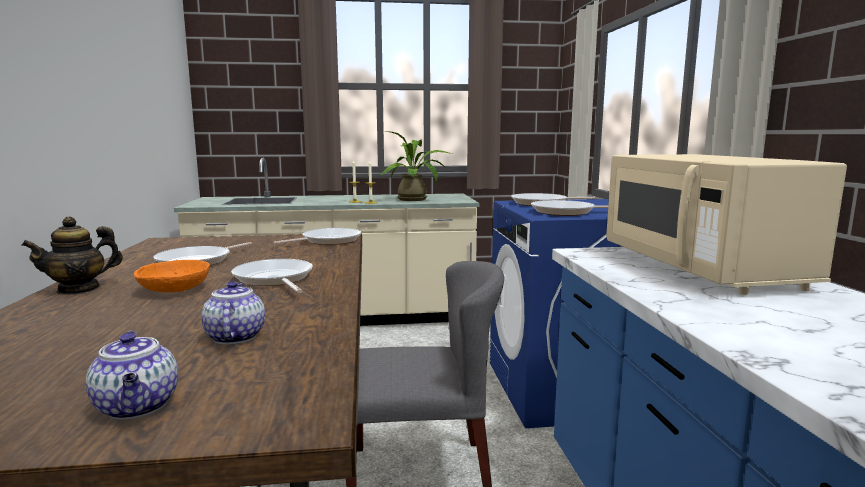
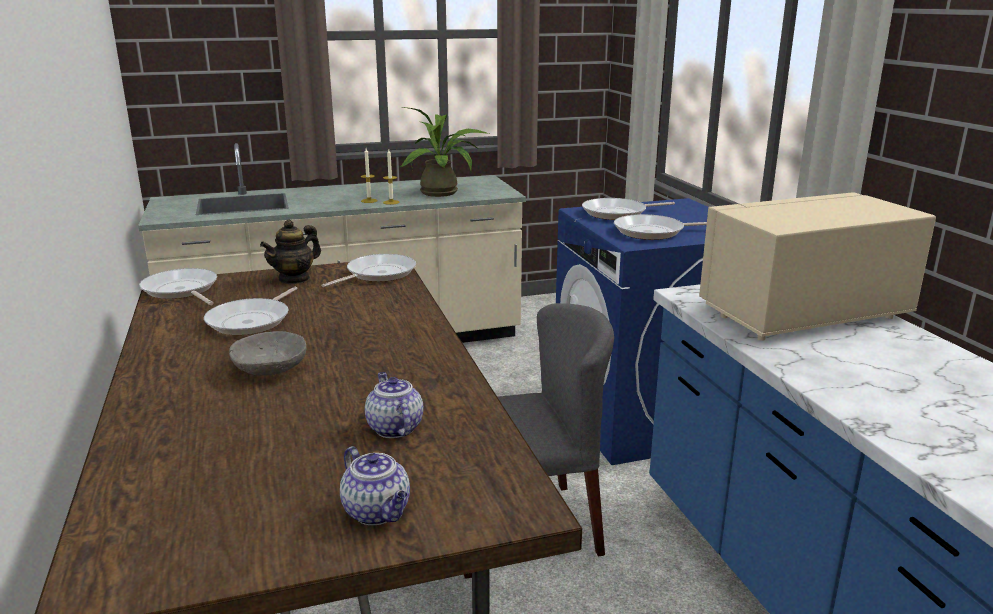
camera: 10 degrees left, 10 degrees up
teapot [22,216,123,295] -> teapot moved to [260,219,321,285]
orange bowl [134,260,210,292] -> grey bowl [229,331,306,376]
frying pan [231,259,313,293] -> frying pan moved to [139,268,217,305]
beige microwave [606,154,847,295] -> beige microwave turned 90 degrees clockwise [699,192,936,341]

